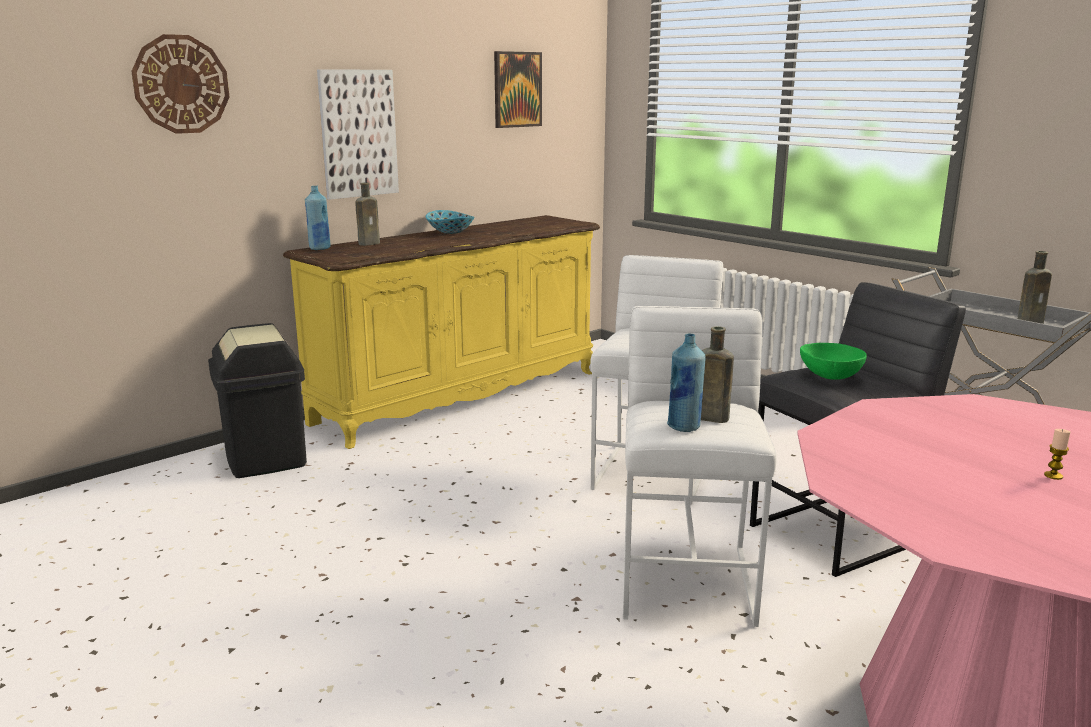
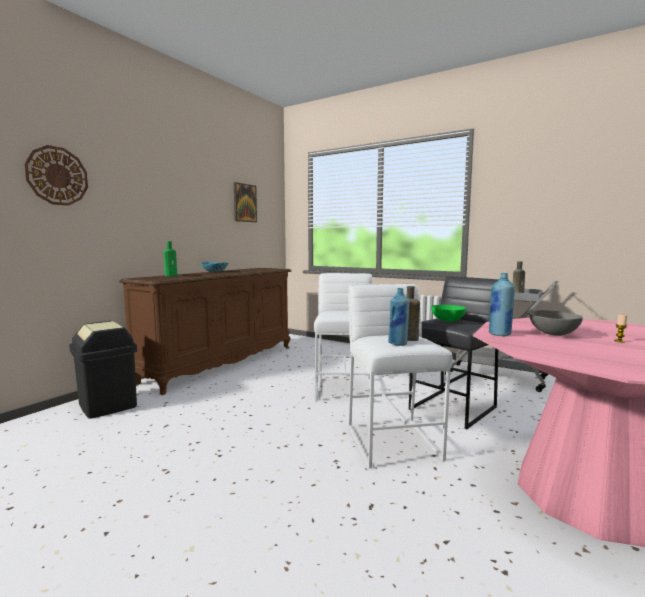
camera: 15 degrees left, 10 degrees down
yellow cabinet [283,215,600,449] -> brown cabinet [119,268,292,395]
blue bottle [305,186,331,250] -> blue bottle moved to [489,273,515,336]
picture [317,69,399,200] -> none
brown bottle [355,182,380,246] -> green bottle [163,241,178,276]
none -> grey bowl [529,310,583,336]

